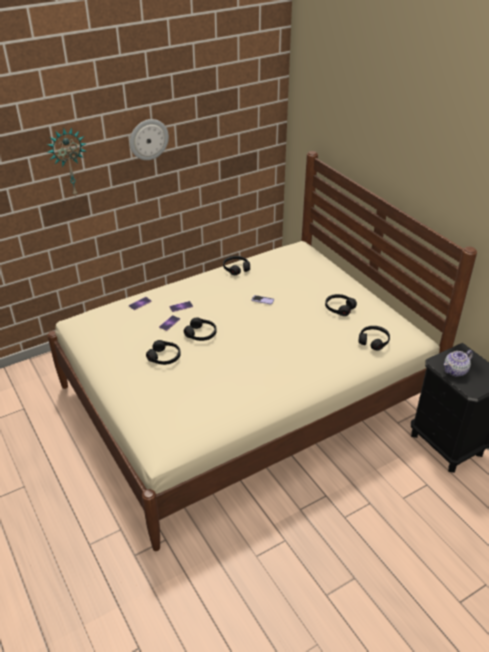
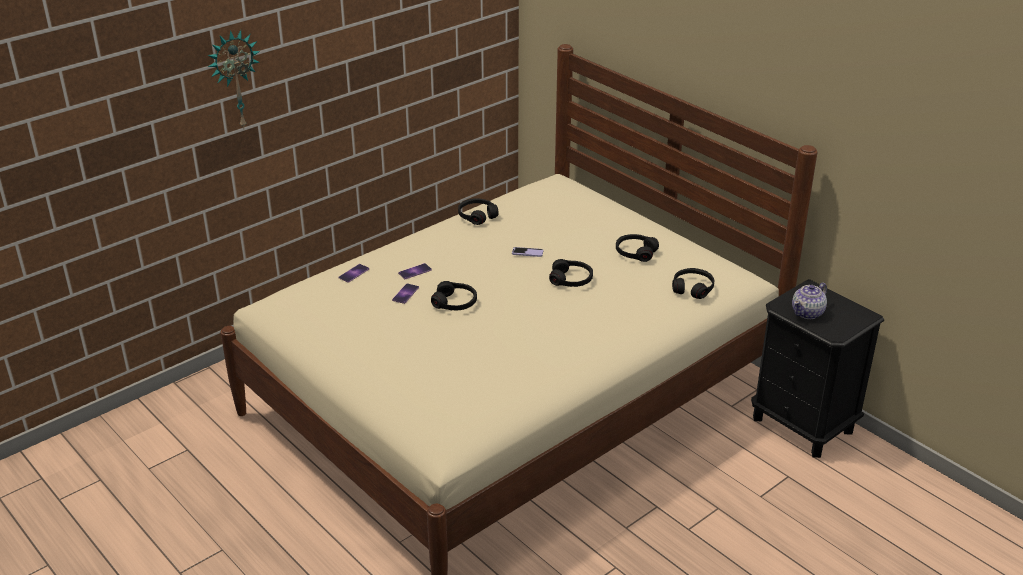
camera: 10 degrees left, 5 degrees down
wall clock [130,119,169,160] -> none
black headphones [146,340,181,365] -> black headphones moved to [549,259,593,287]

